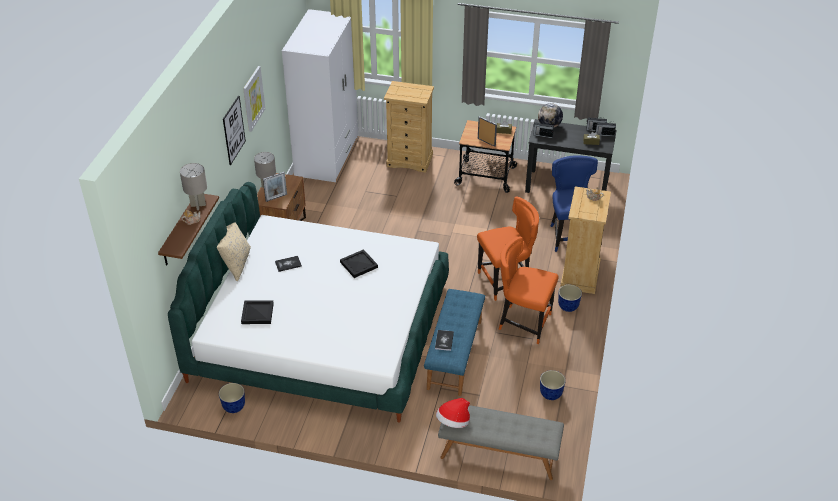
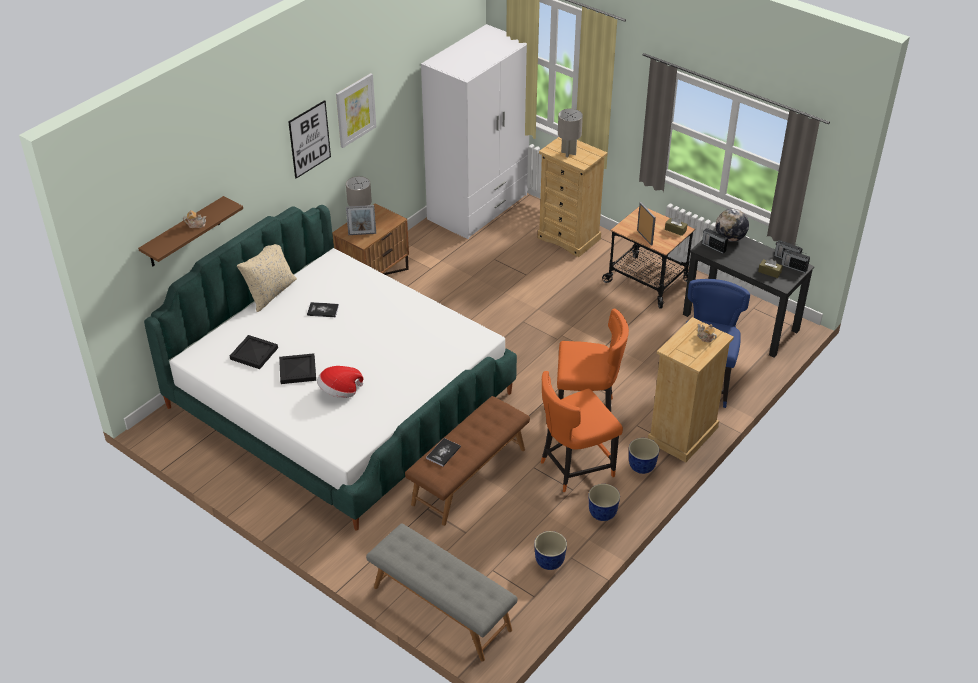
camera: 25 degrees right, 0 degrees up
grey table lamp [180,163,207,210] -> grey table lamp moved to [558,109,583,157]
planter [219,383,245,413] -> planter moved to [589,484,620,521]
black tray [340,249,378,278] -> black tray moved to [279,353,316,384]
blue bench [424,289,485,396] -> brown bench [405,396,530,526]
hat [436,398,470,428] -> hat moved to [317,366,363,398]
orange chair [499,236,559,344] -> orange chair turned 75 degrees counterclockwise [541,371,623,492]

